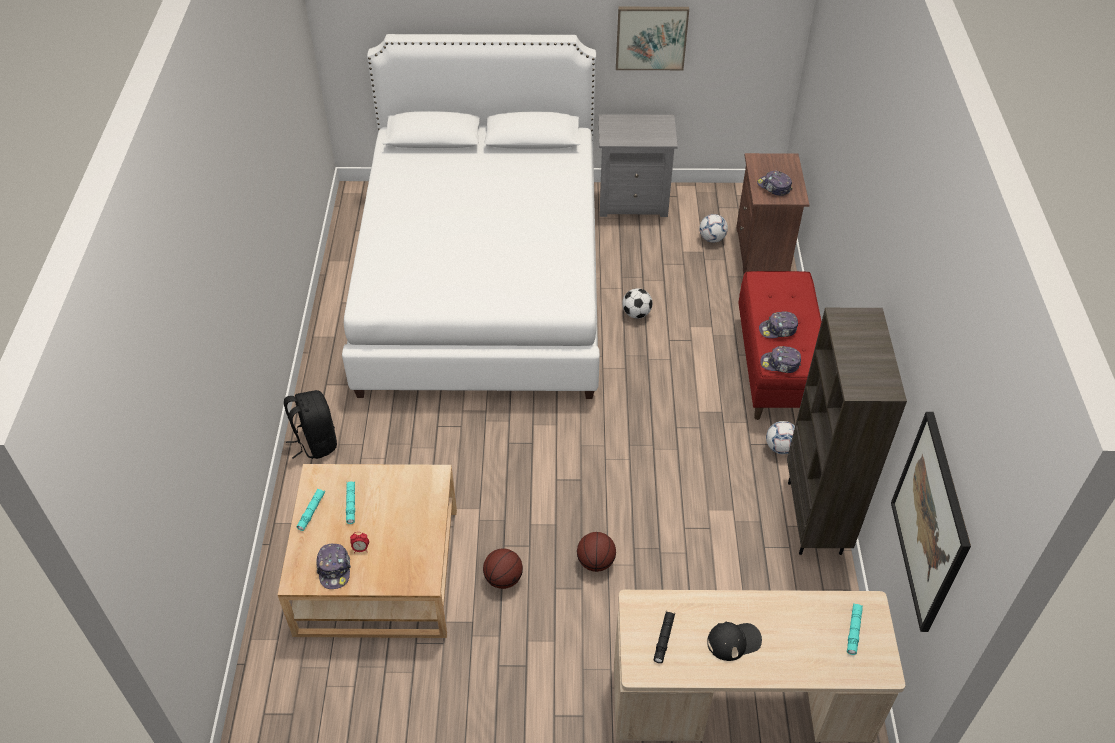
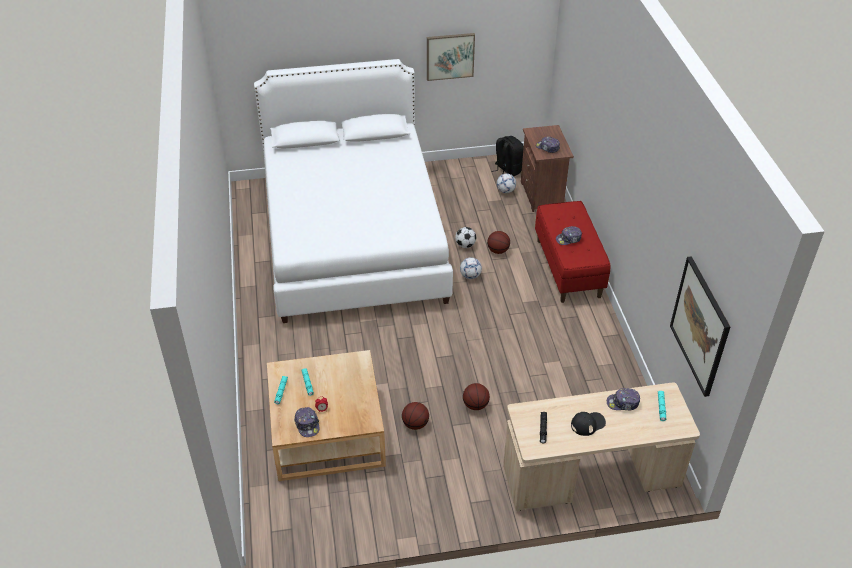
camera: 10 degrees left, 5 degrees down
black backpack [284,390,337,459] -> black backpack moved to [491,136,524,176]
grey nightstand [598,114,678,217] -> none
cap [760,346,801,373] -> cap moved to [607,388,640,410]
football [766,421,795,454] -> football moved to [460,257,482,279]
brown bookcase [787,308,907,555] -> none
none -> basketball [487,231,510,254]

